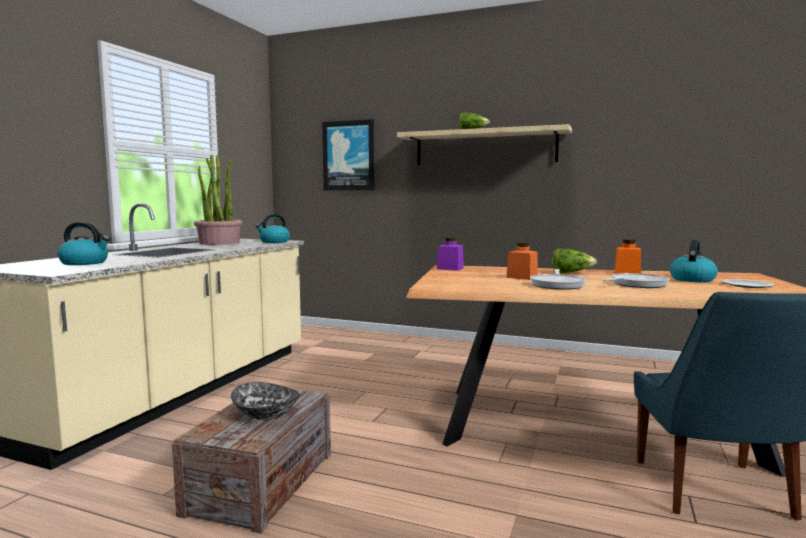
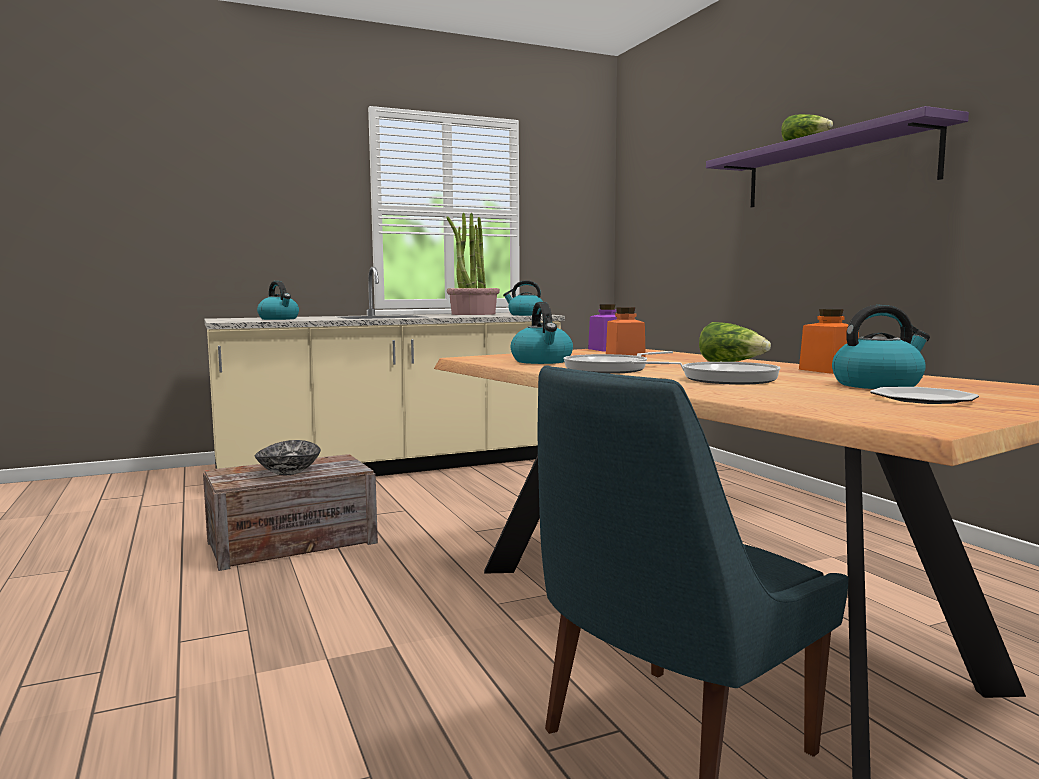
camera: 45 degrees right, 0 degrees up
picture [322,119,374,190] -> none
beige shelf [397,124,572,165] -> purple shelf [706,106,969,208]
none -> kettle [510,302,573,364]

